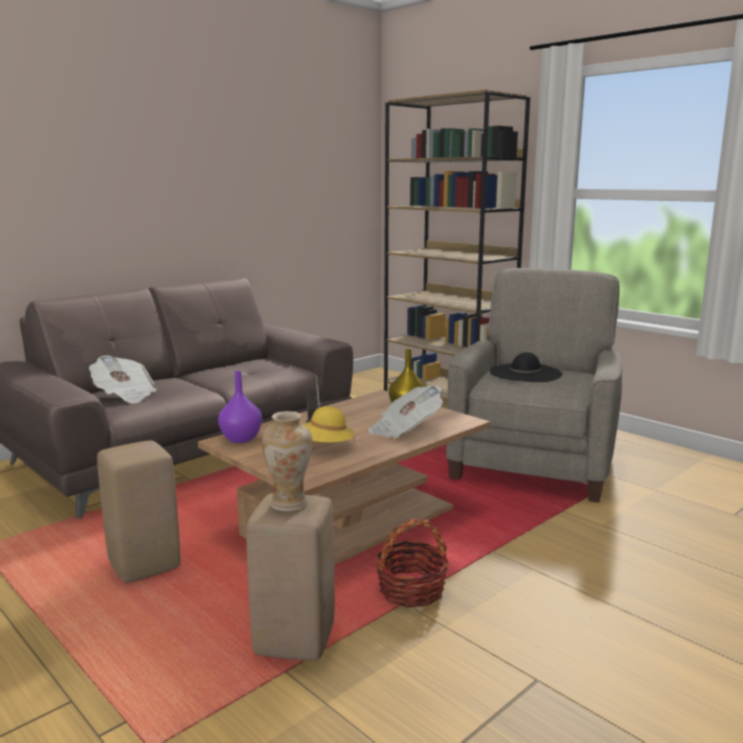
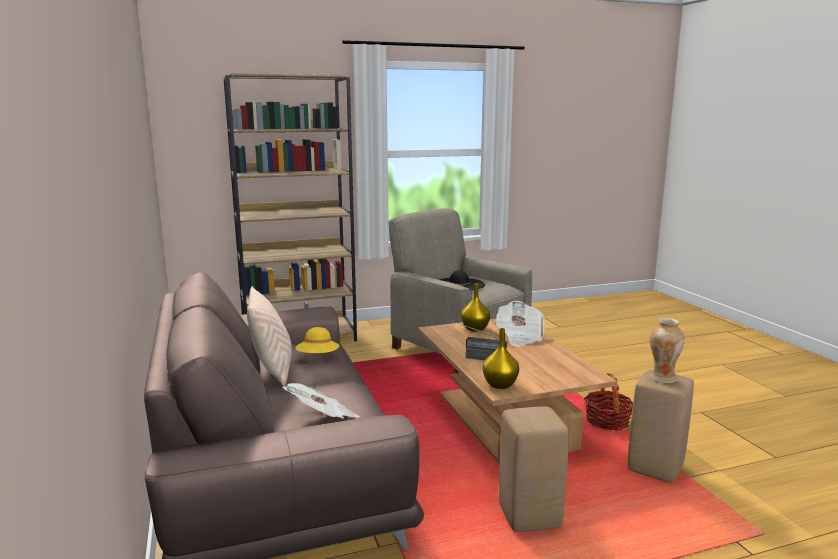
camera: 65 degrees left, 0 degrees up
purple vase [218,371,262,443] -> yellow vase [483,328,519,389]
yellow hat [304,406,355,444] -> yellow hat moved to [296,327,339,353]
none -> beige pillow [247,286,292,386]

